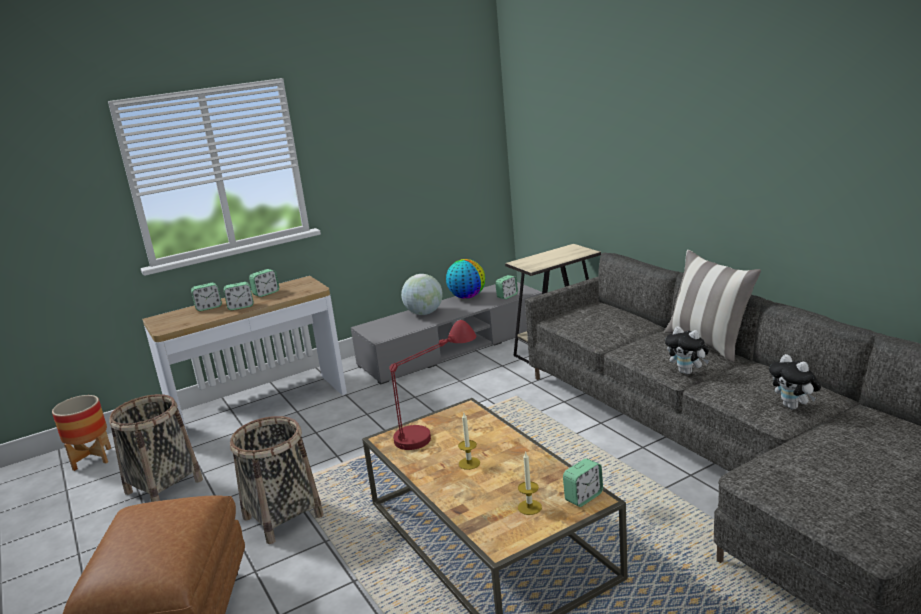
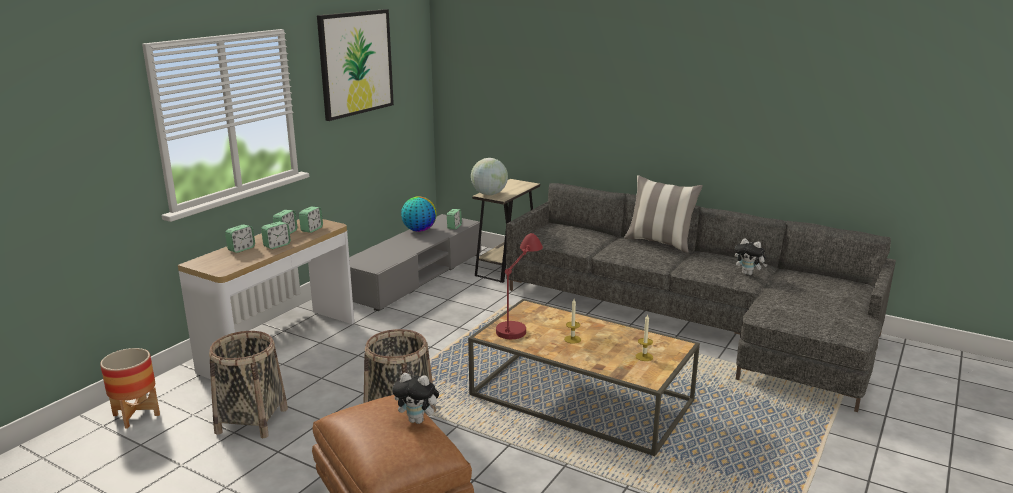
camera: 30 degrees left, 0 degrees up
globe [401,274,443,315] -> globe moved to [471,158,508,195]
alarm clock [563,458,603,507] -> alarm clock moved to [299,207,323,233]
plush toy [665,326,709,374] -> plush toy moved to [392,373,442,424]
none -> picture [317,9,394,121]

